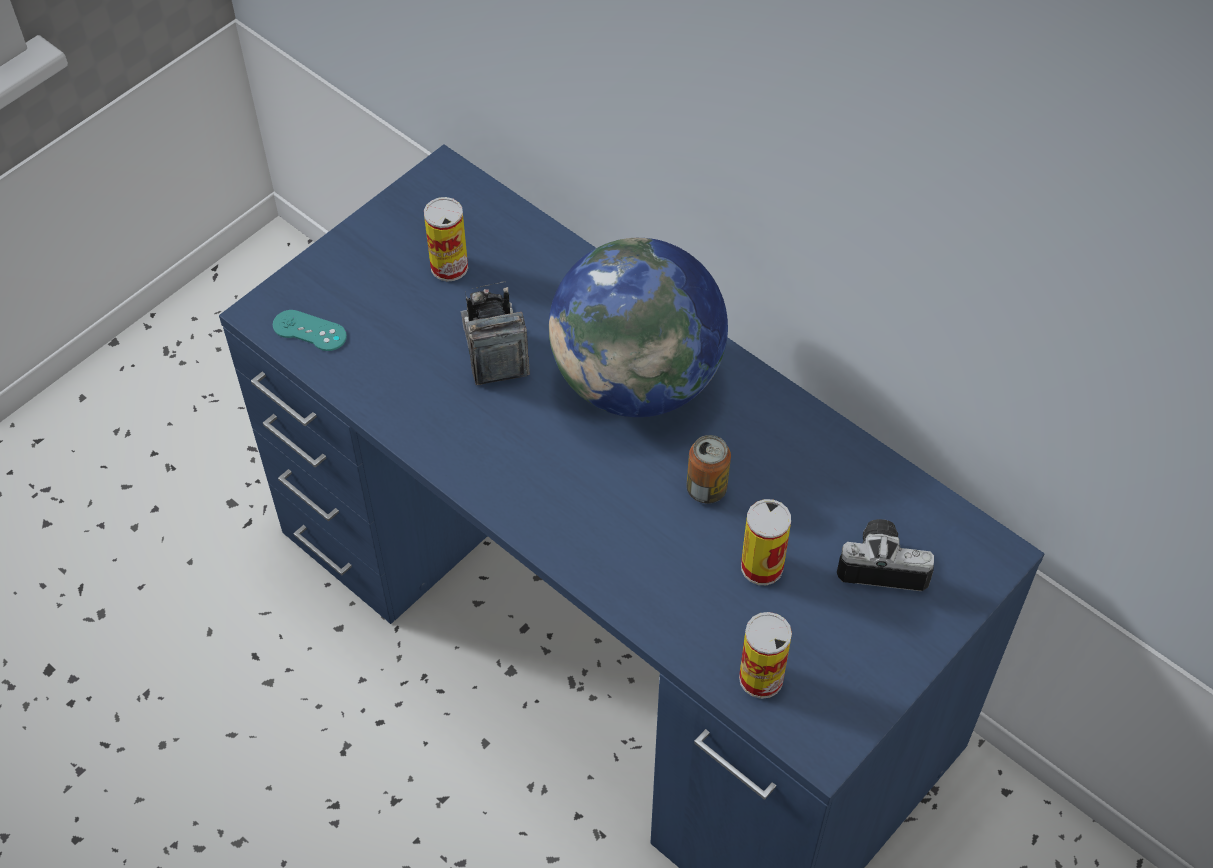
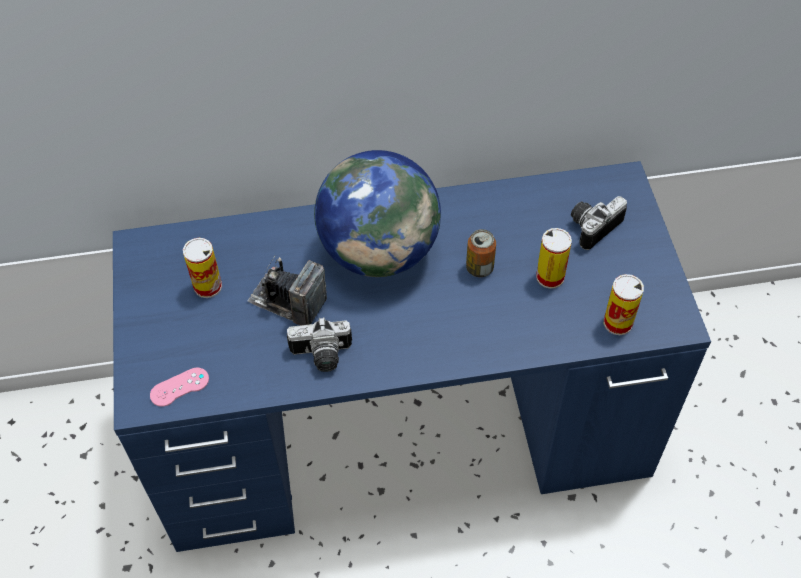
camera: 50 degrees left, 0 degrees up
turquoise game controller [273,310,347,351] -> pink game controller [150,368,209,407]
none -> camera [287,317,352,372]

